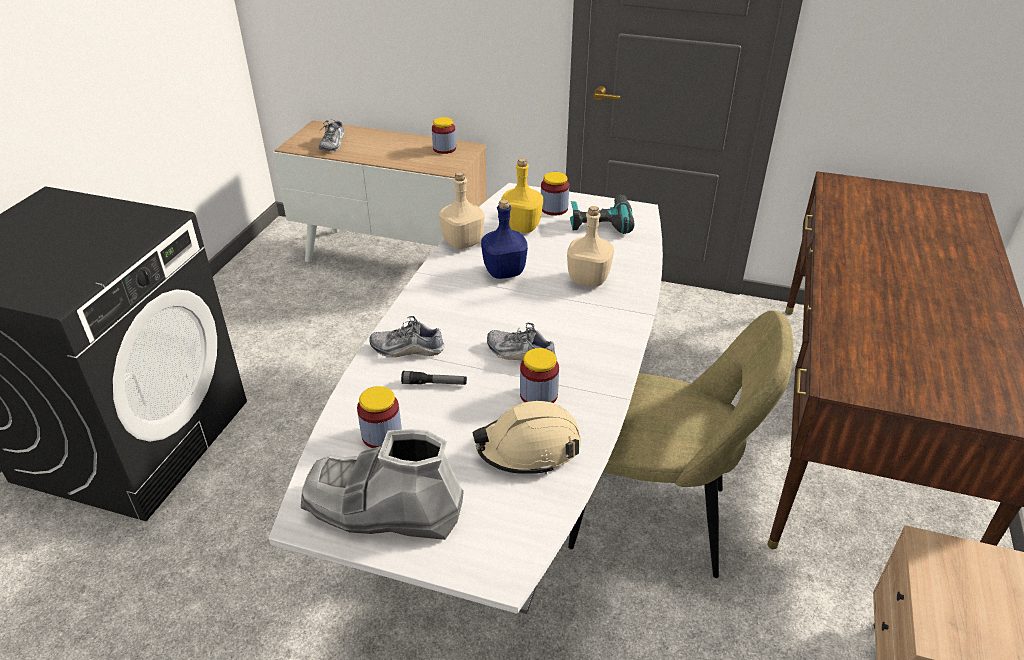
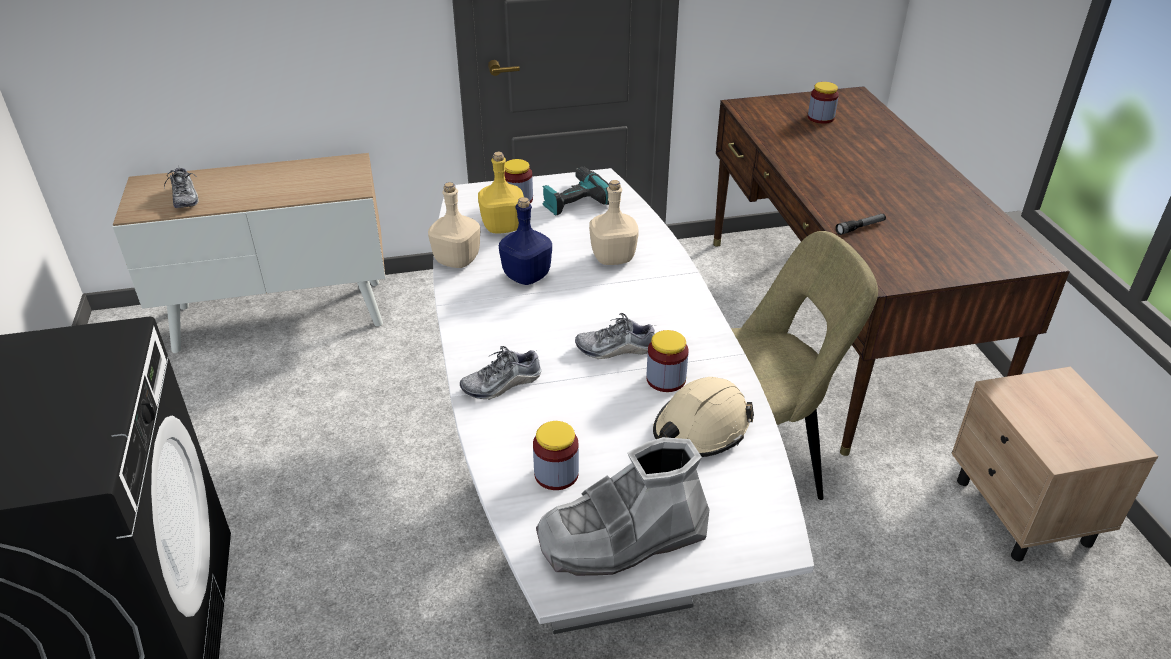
camera: 30 degrees left, 0 degrees up
flashlight [401,371,467,385] -> flashlight moved to [836,214,886,235]
jar [432,117,456,154] -> jar moved to [808,82,839,124]

